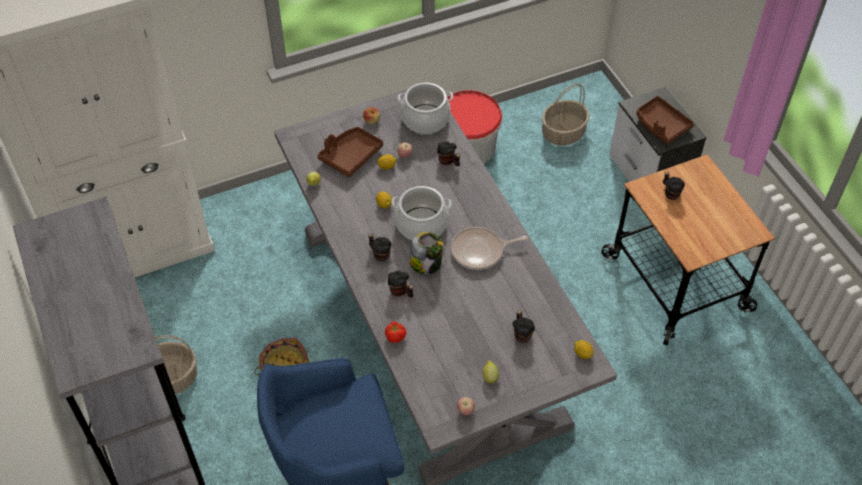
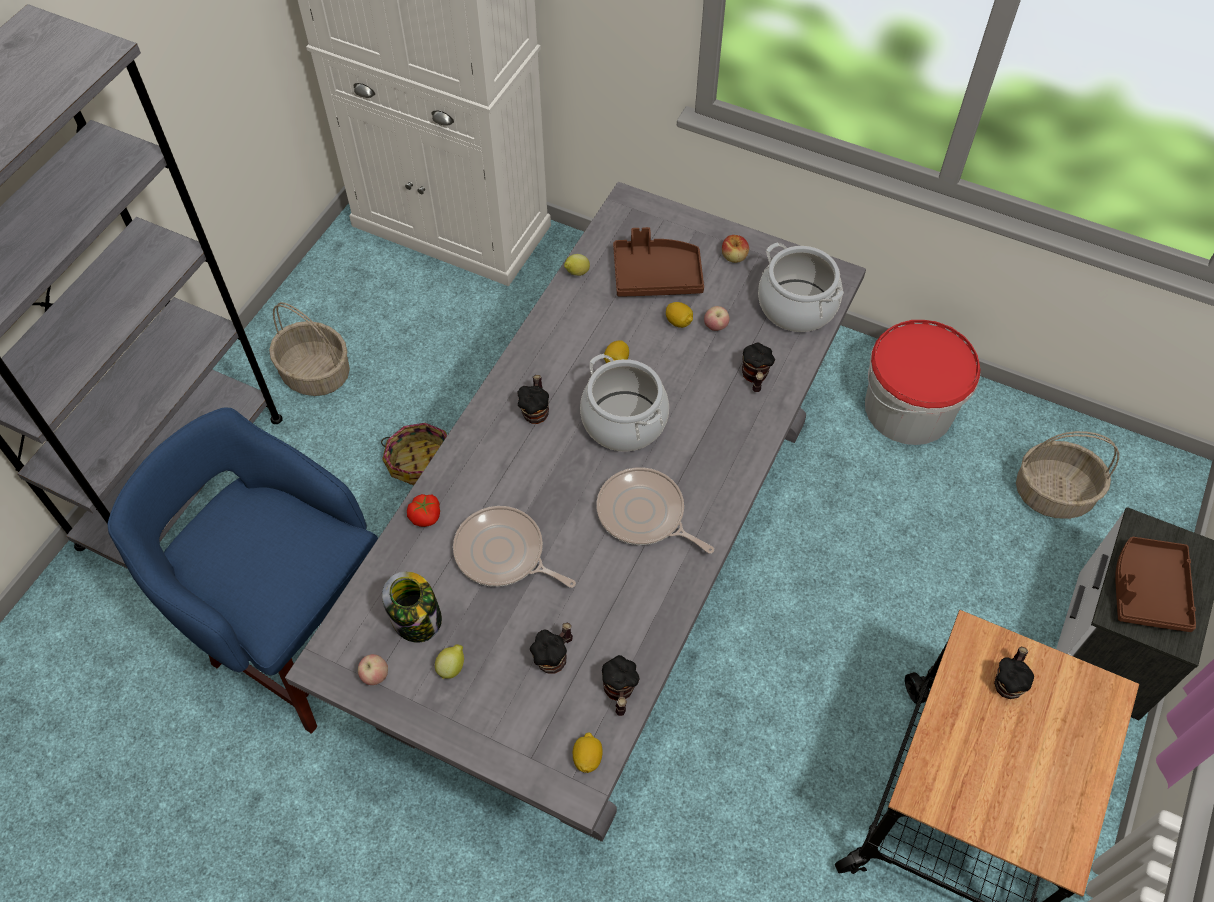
camera: 50 degrees right, 5 degrees up
mug [388,271,414,298] -> mug moved to [602,655,640,716]
jar [410,232,443,274] -> jar moved to [382,572,442,643]
none -> frying pan [453,506,576,588]

